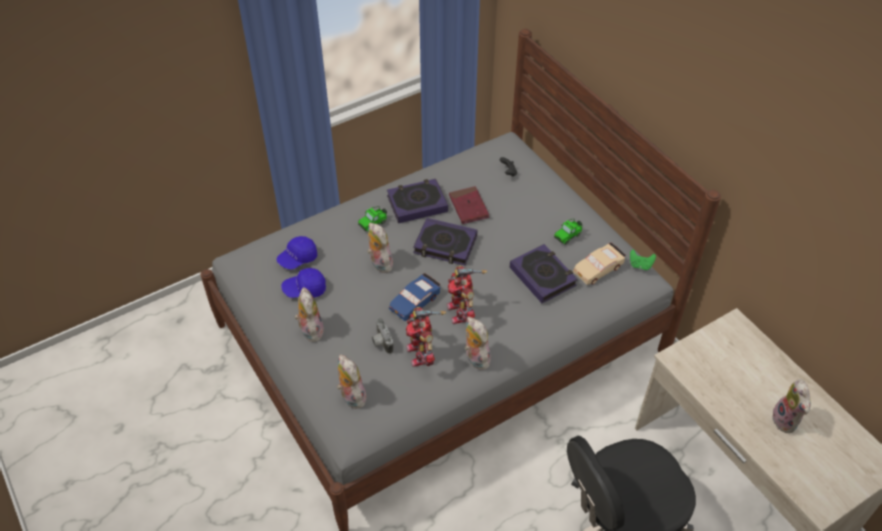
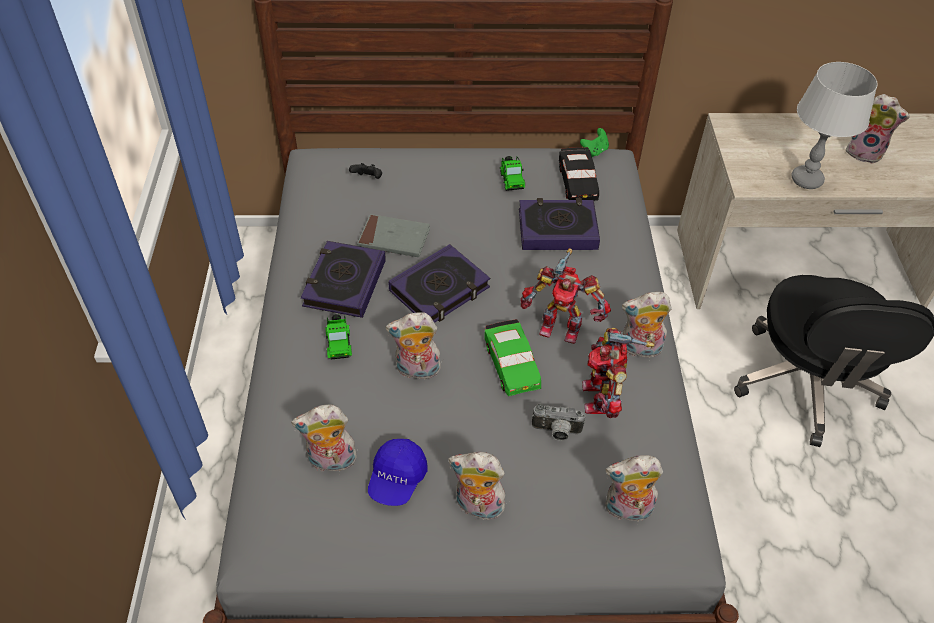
camera: 60 degrees left, 0 degrees up
blue cap [277,236,317,270] -> plush toy [291,404,357,475]
blue toy car [389,273,441,321] -> green toy car [484,319,541,396]
toy robot [406,307,446,367] -> toy robot turned 75 degrees clockwise [582,328,654,418]
red book [449,186,489,224] -> grey book [357,214,430,257]
beige toy car [573,243,626,285] -> black toy car [559,147,599,201]
none -> grey table lamp [791,62,878,189]

